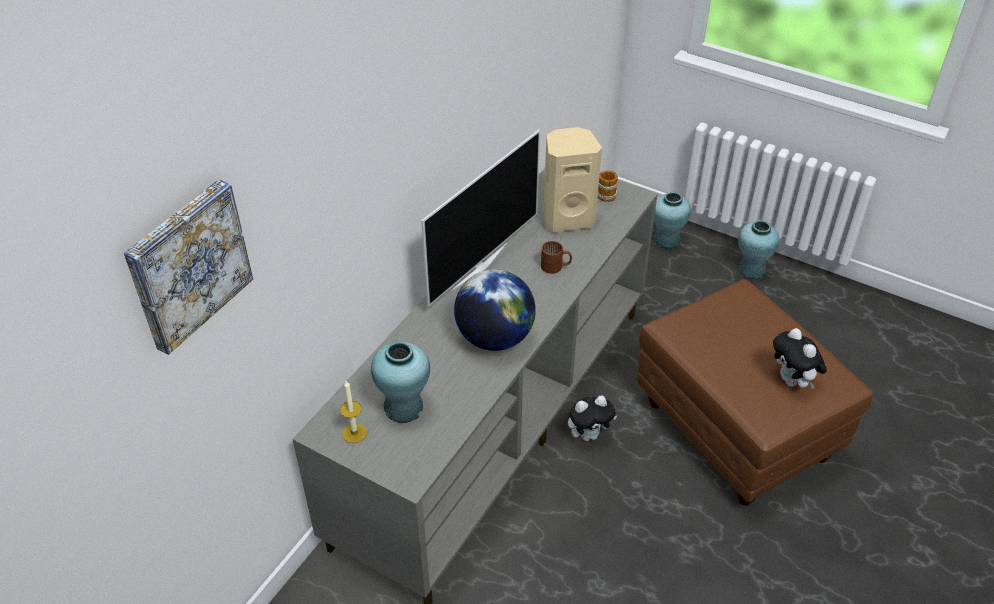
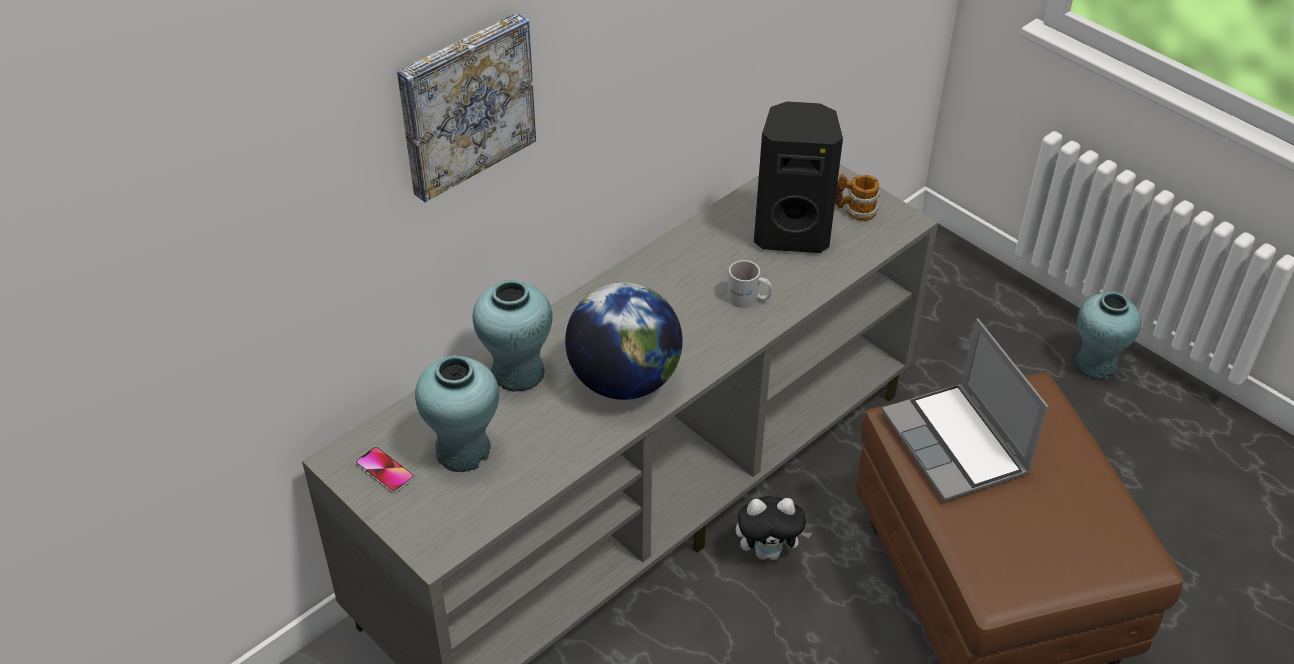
camera: 15 degrees right, 0 degrees up
picture [124,179,253,355] -> picture moved to [397,13,536,202]
candle [340,381,367,443] -> phone [355,446,414,493]
television [421,130,540,307] -> none
brown mug [541,241,572,274] -> white mug [727,260,772,308]
beige speaker [543,127,602,232] -> black speaker [754,102,843,253]
turquoise vase [654,192,691,249] -> turquoise vase moved to [473,280,553,392]
plush toy [773,328,827,389] -> none
none -> laptop [882,318,1048,502]

